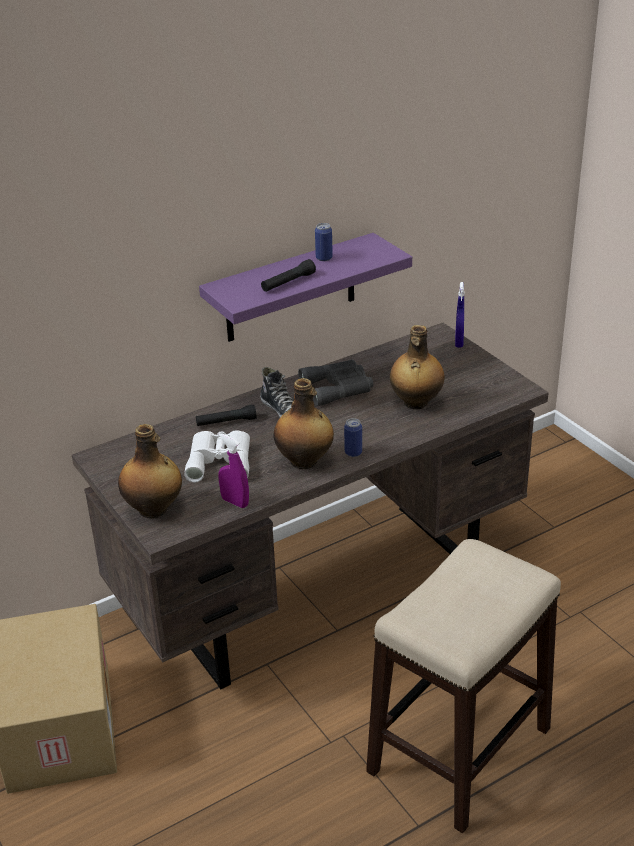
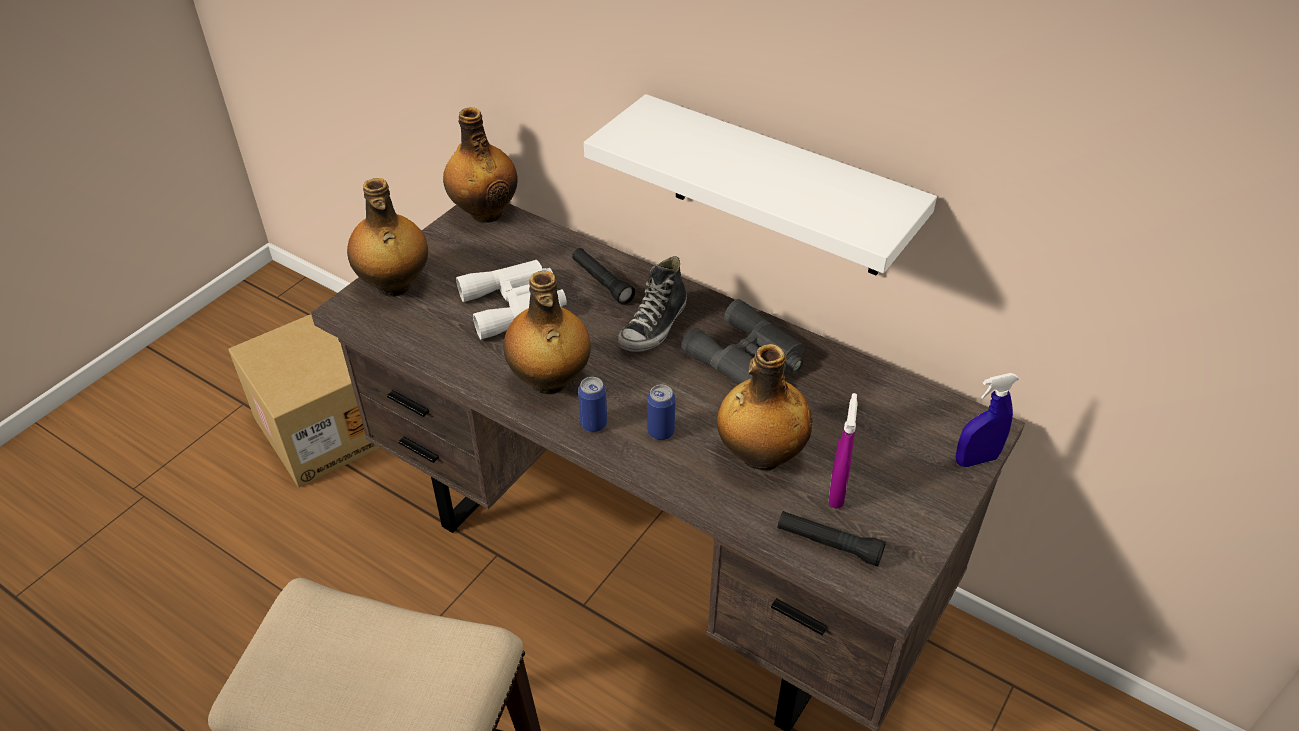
camera: 65 degrees right, 10 degrees up
purple shelf [199,233,412,342] -> white shelf [584,94,937,275]
purple spray bottle [218,433,249,508] -> purple spray bottle moved to [828,393,858,508]
black flashlight [261,259,316,292] -> black flashlight moved to [777,511,886,567]
can [315,223,333,261] -> can moved to [647,385,675,440]
none -> bottle [443,107,518,223]

